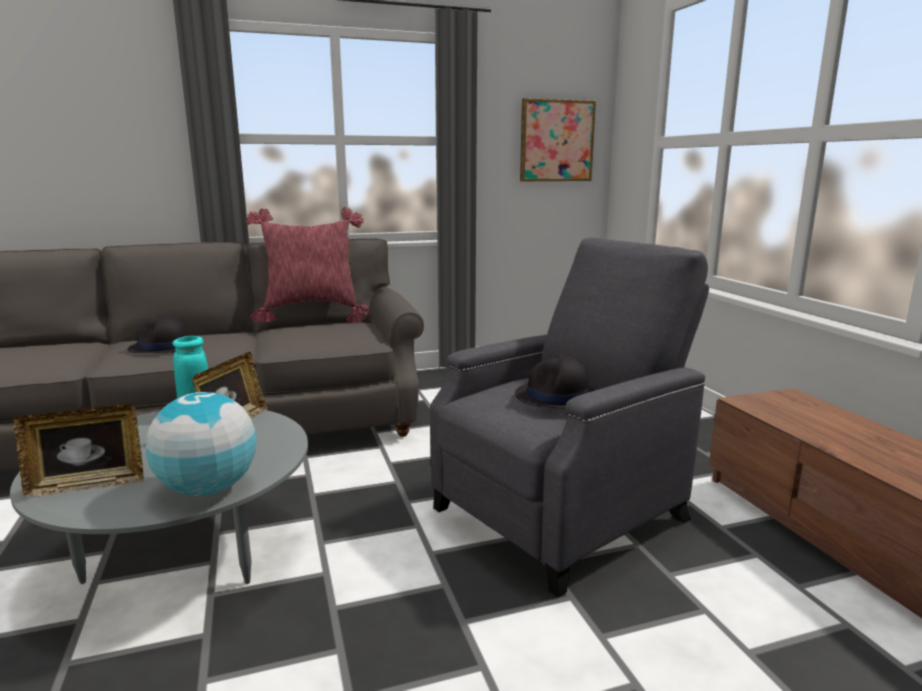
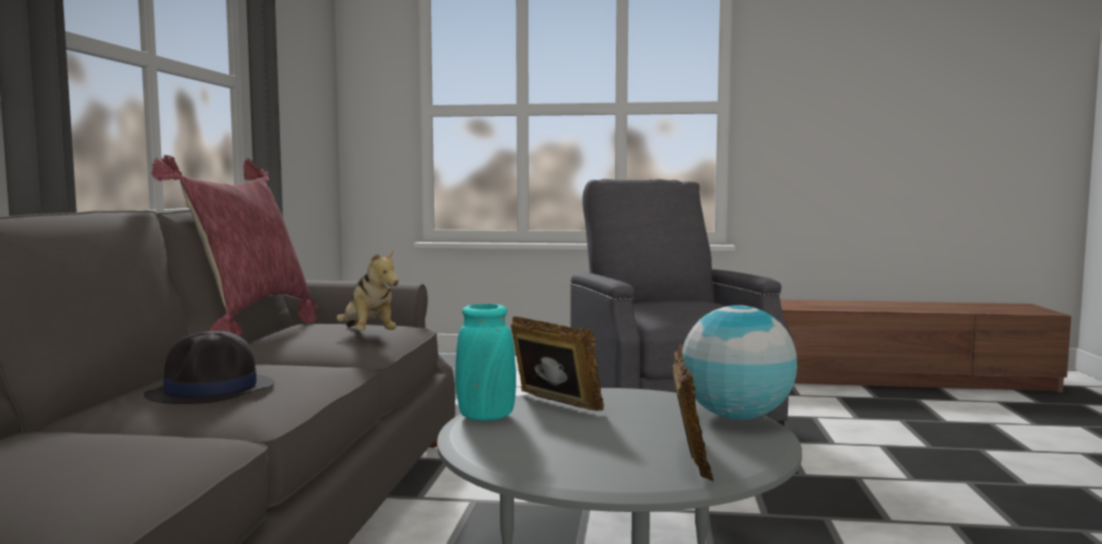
camera: 65 degrees left, 10 degrees down
black hat [515,355,595,409] -> none
picture [520,98,596,181] -> none
none -> plush toy [336,249,399,331]

